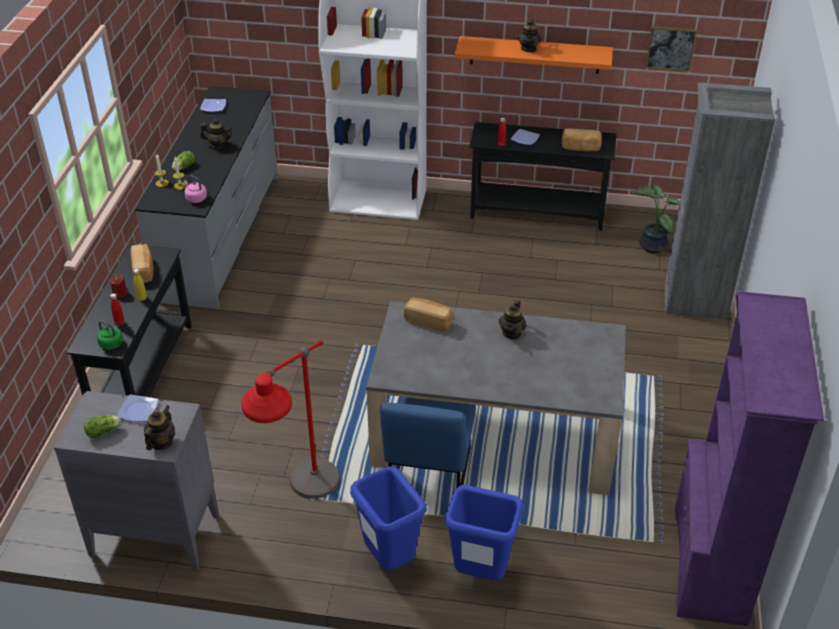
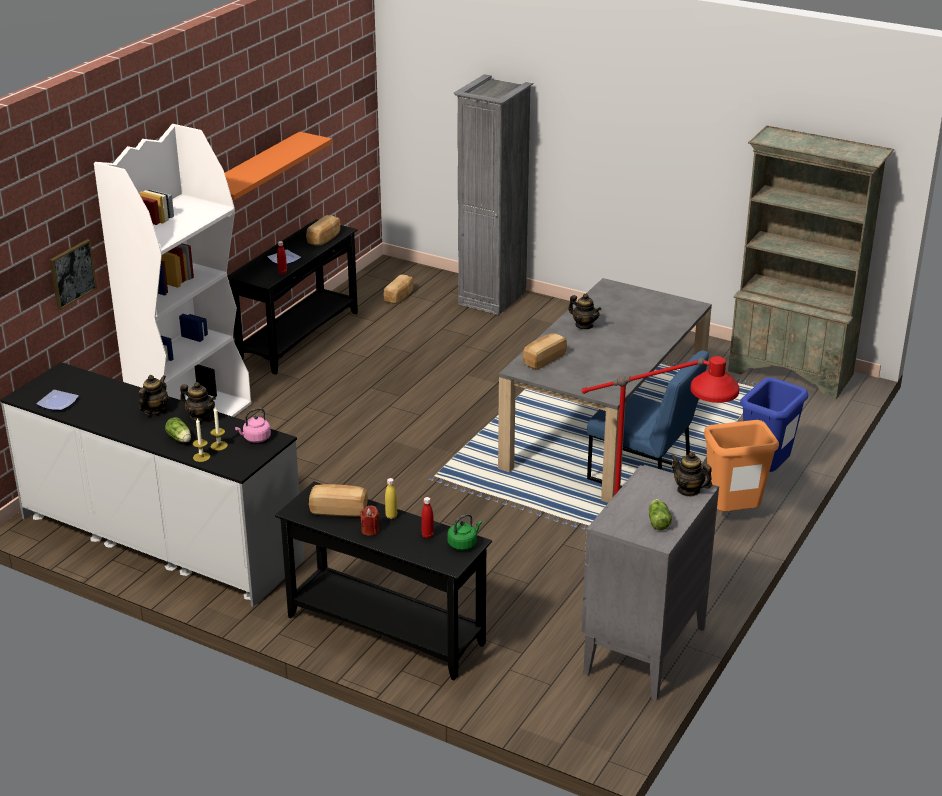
camera: 70 degrees left, 10 degrees down
plate [117,395,158,422] -> none
blue trash can [350,466,427,570] -> orange trash can [704,420,779,512]
teapot [517,19,541,53] -> teapot moved to [180,382,216,422]
potted plant [632,184,680,253] -> bread [383,274,413,304]
picture [646,26,697,72] -> picture moved to [50,239,97,310]
purple bookcase [675,291,824,626] -> green bookcase [728,125,894,399]

